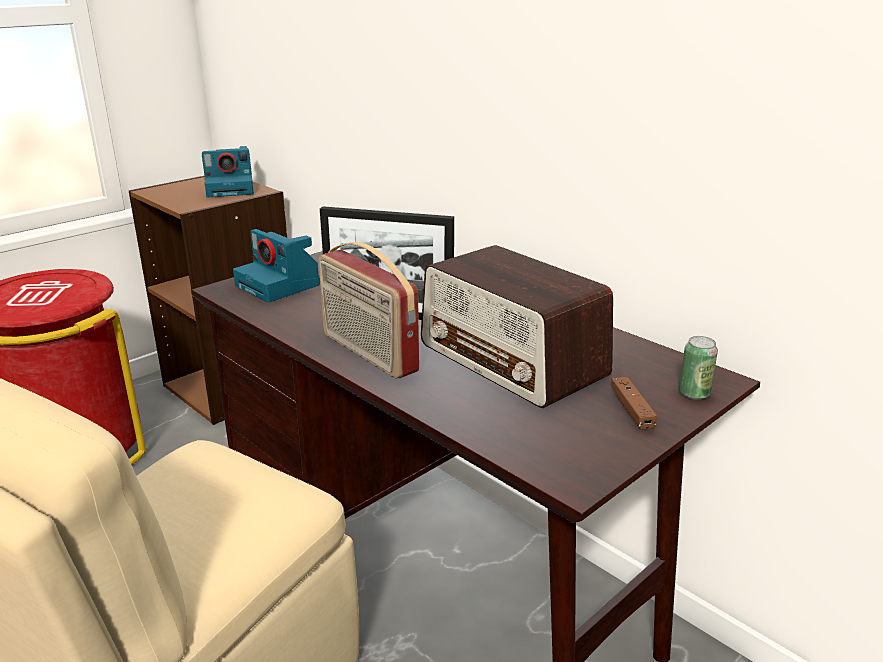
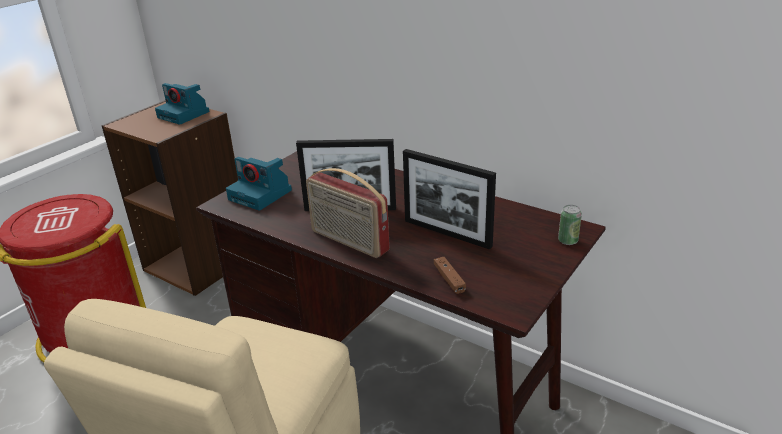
camera: 10 degrees left, 5 degrees up
camera [202,146,254,197] -> camera turned 60 degrees clockwise [155,83,210,125]
radio [421,245,613,408] -> picture frame [403,149,496,250]
brown game controller [611,377,657,430] -> brown game controller moved to [434,257,466,294]

